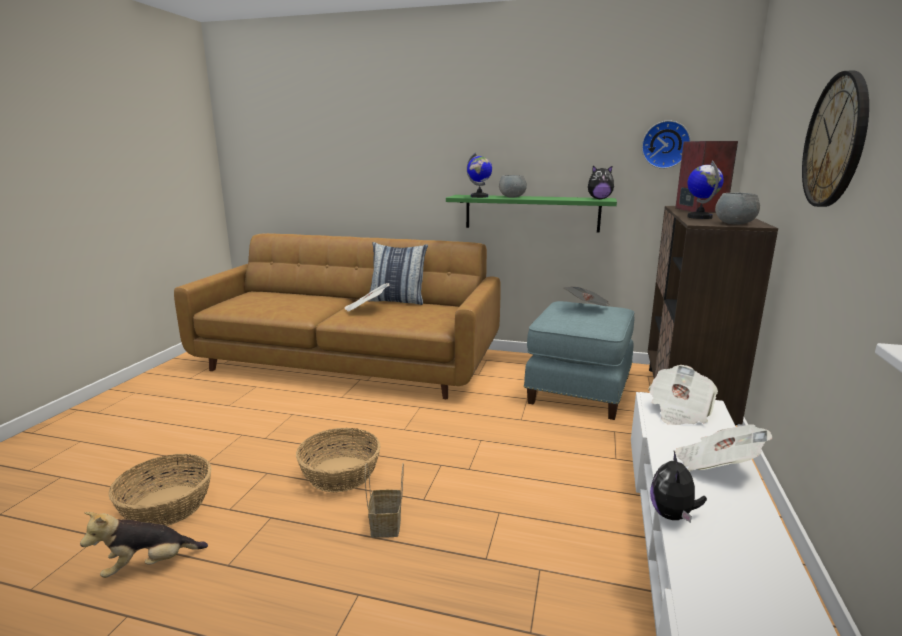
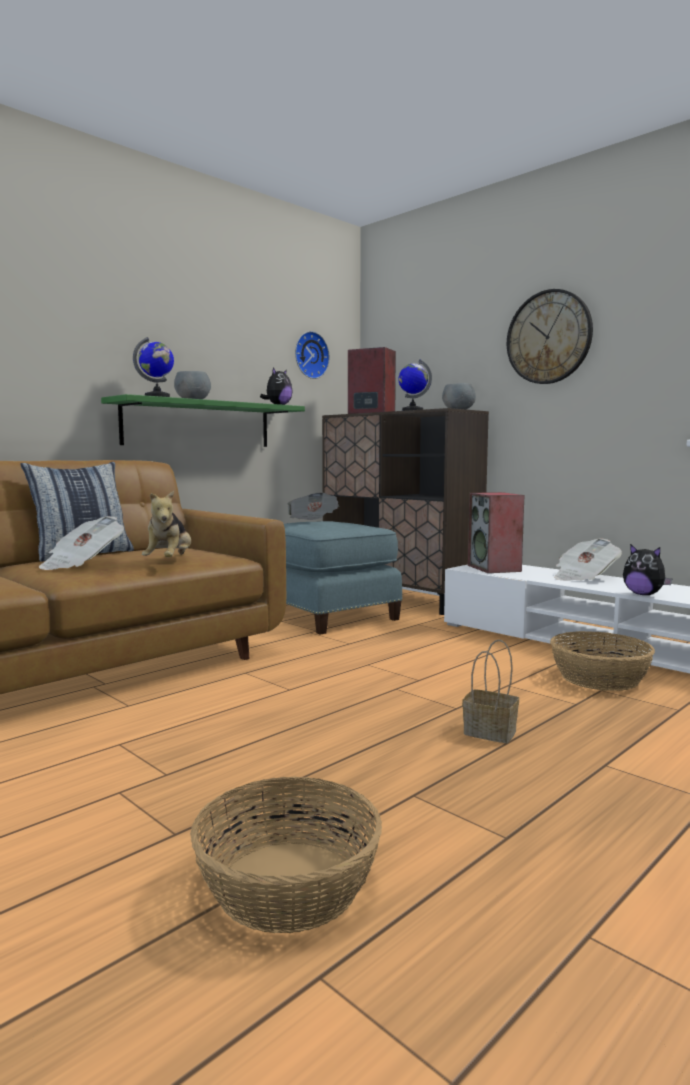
camera: 60 degrees left, 10 degrees down
plush toy [80,512,208,578] -> plush toy moved to [142,490,191,557]
basket [296,428,381,492] -> basket moved to [550,631,655,691]
newspaper [649,365,718,425] -> speaker [468,492,524,573]

